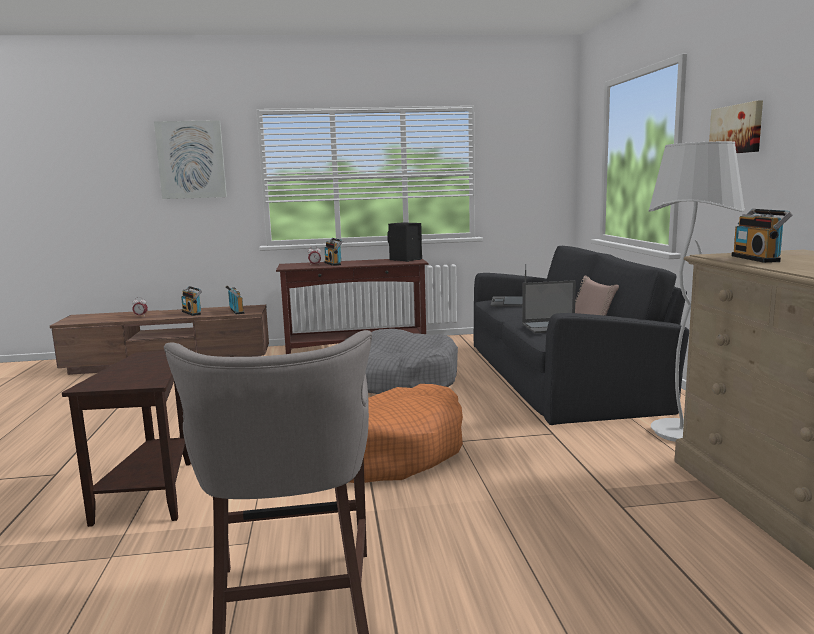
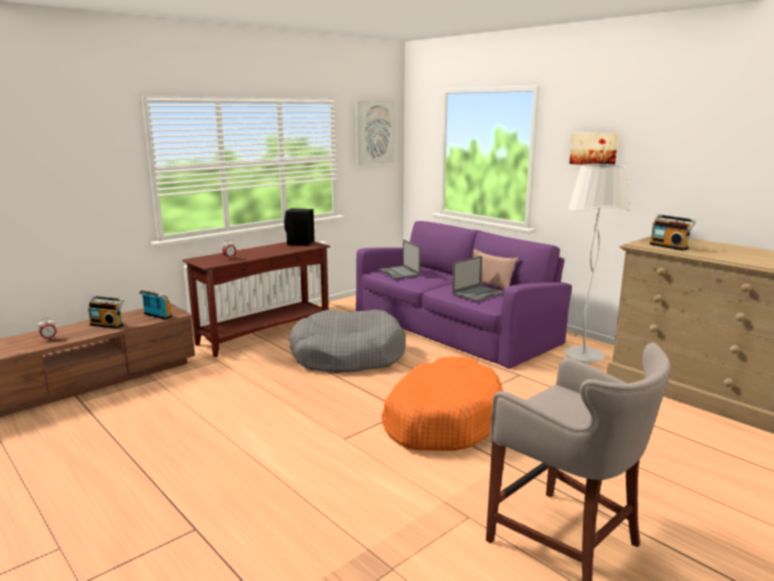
camera: 35 degrees left, 5 degrees up
brown side table [62,351,191,527] -> none
picture [154,120,227,199] -> picture moved to [355,101,396,165]
radio [324,238,343,266] -> none
grey sofa [473,246,689,425] -> purple sofa [356,221,572,369]

